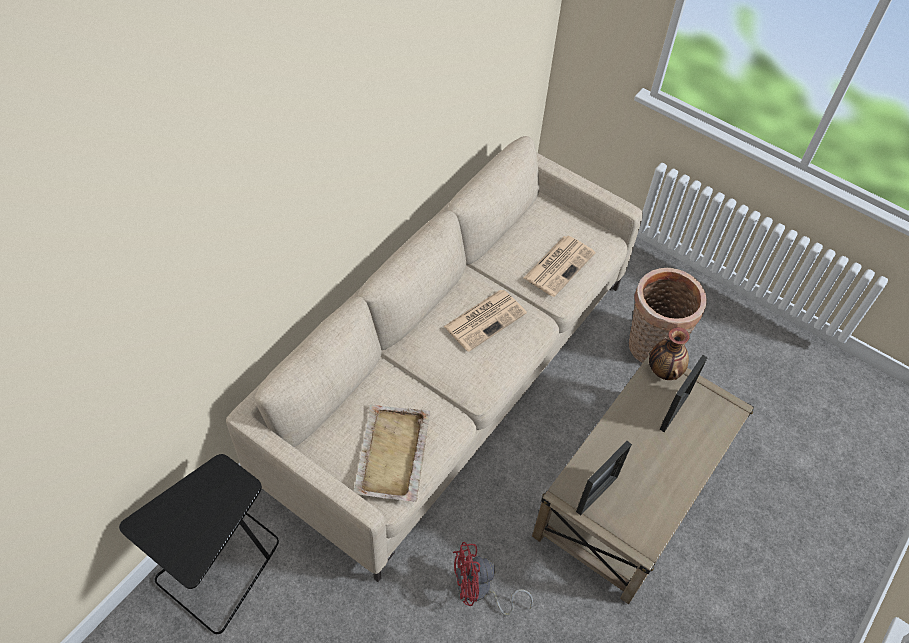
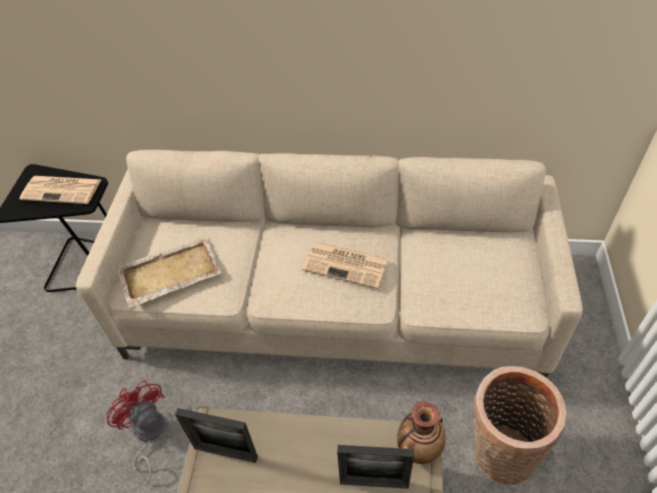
camera: 65 degrees right, 5 degrees down
newspaper [524,236,596,297] -> newspaper moved to [19,176,101,204]

